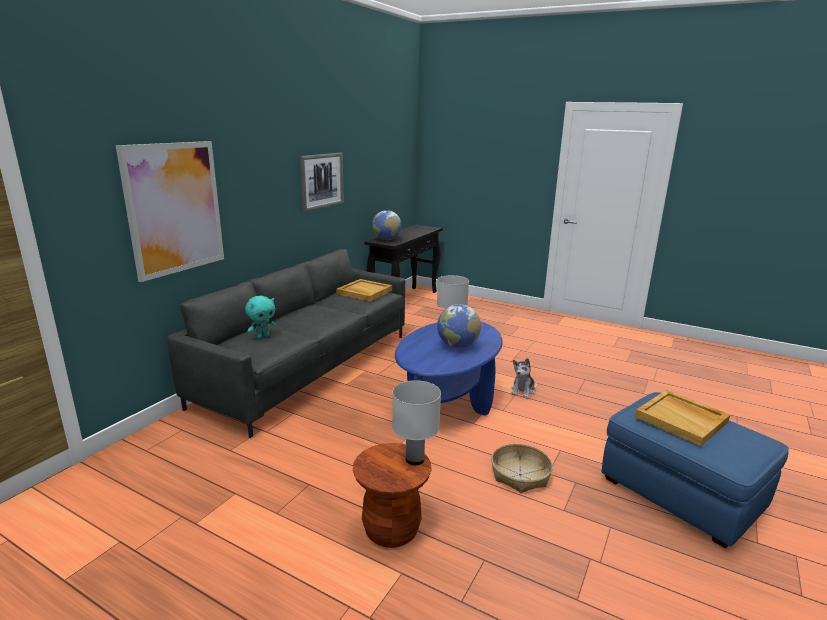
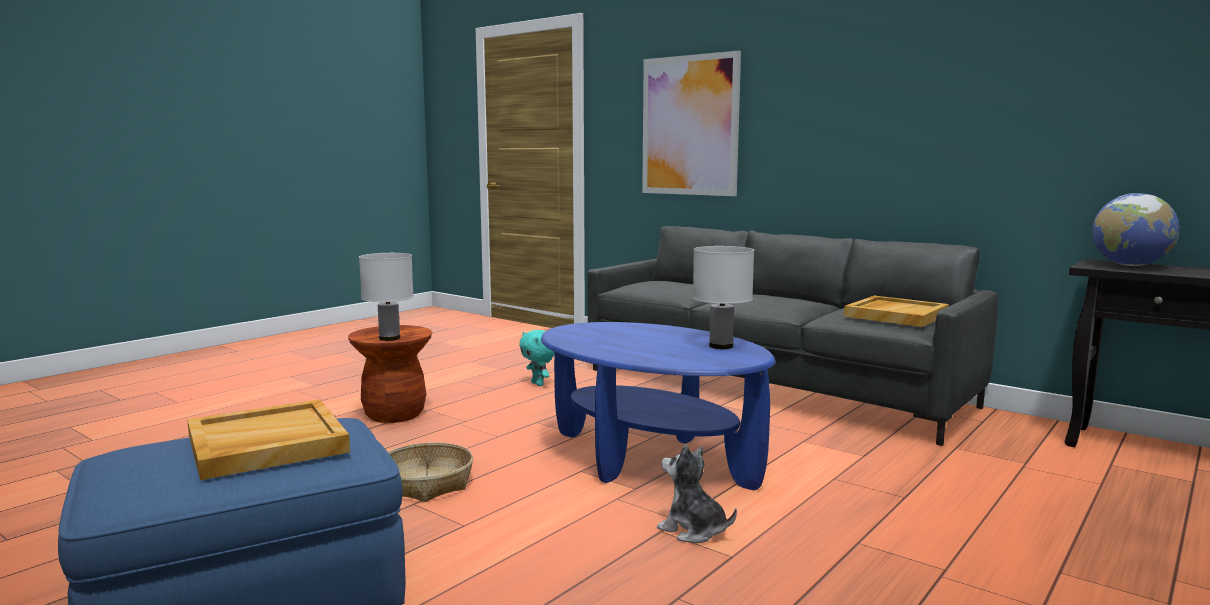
camera: 100 degrees right, 10 degrees down
turquoise plush toy [245,296,276,339] -> turquoise plush toy moved to [519,330,555,386]
picture [300,153,344,212] -> none
globe [437,304,481,348] -> none

